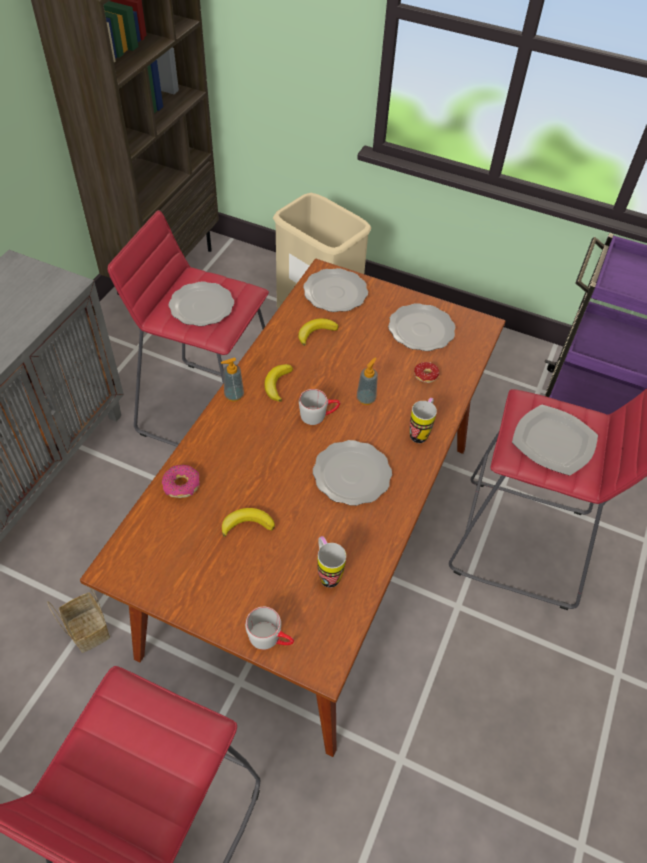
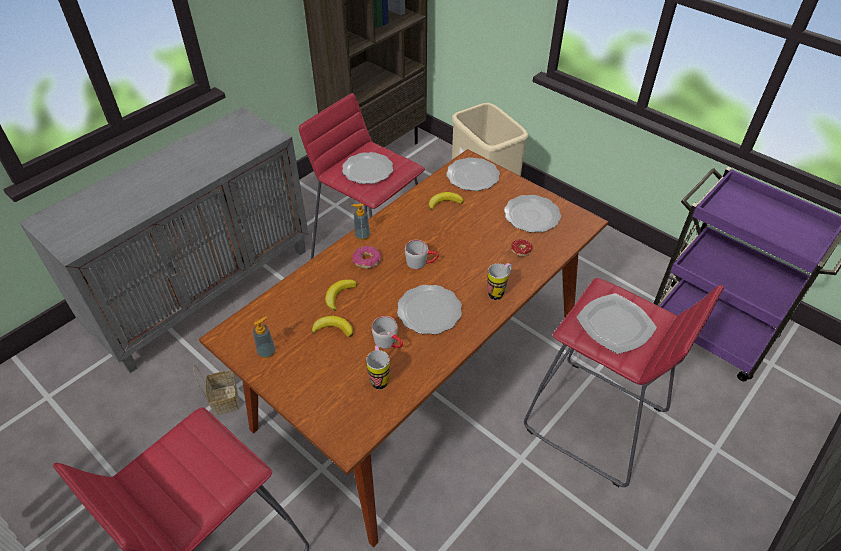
camera: 20 degrees right, 5 degrees down
donut [162,465,200,498] -> donut moved to [352,246,381,269]
grey mug [245,607,294,650] -> grey mug moved to [371,316,403,349]
banana [264,364,293,402] -> banana moved to [325,279,357,311]
soap dispenser [357,357,378,405] -> soap dispenser moved to [253,317,276,358]

